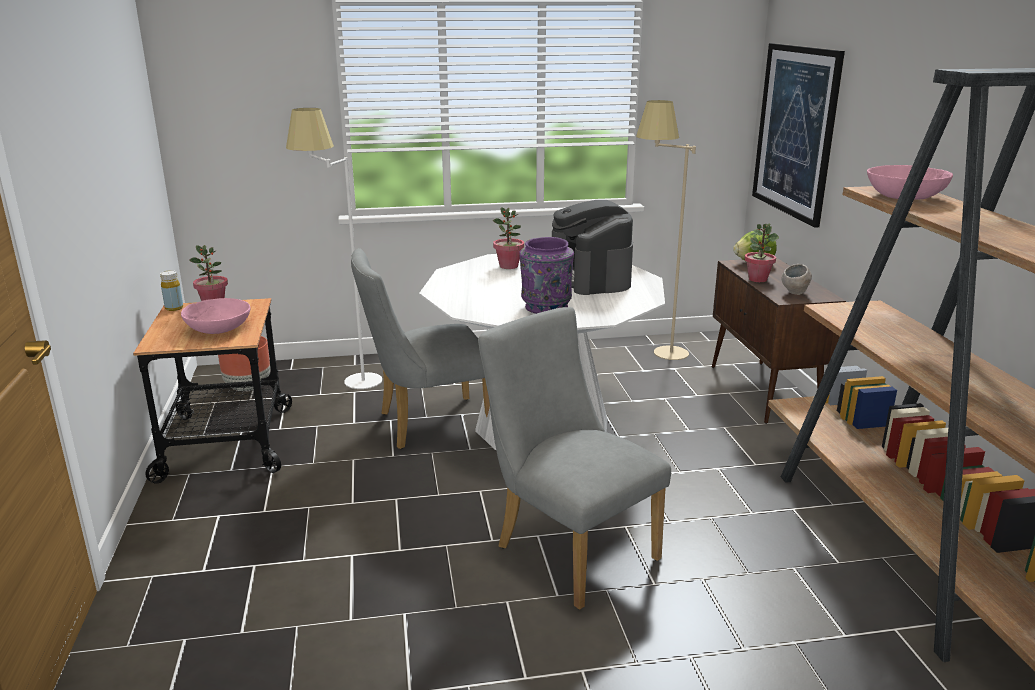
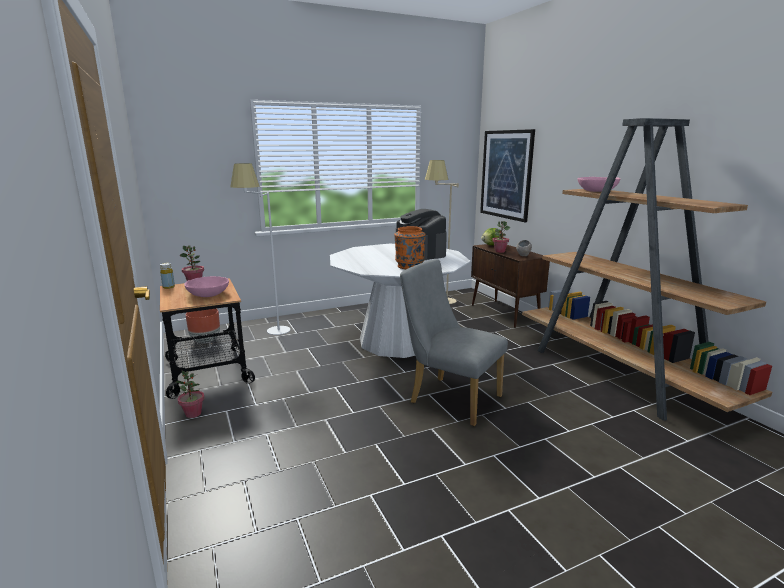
camera: 15 degrees left, 5 degrees down
grey chair [351,248,490,449] -> none
potted plant [493,207,524,269] -> potted plant moved to [176,371,205,418]
purple vase [519,237,574,314] -> orange vase [394,226,426,269]

